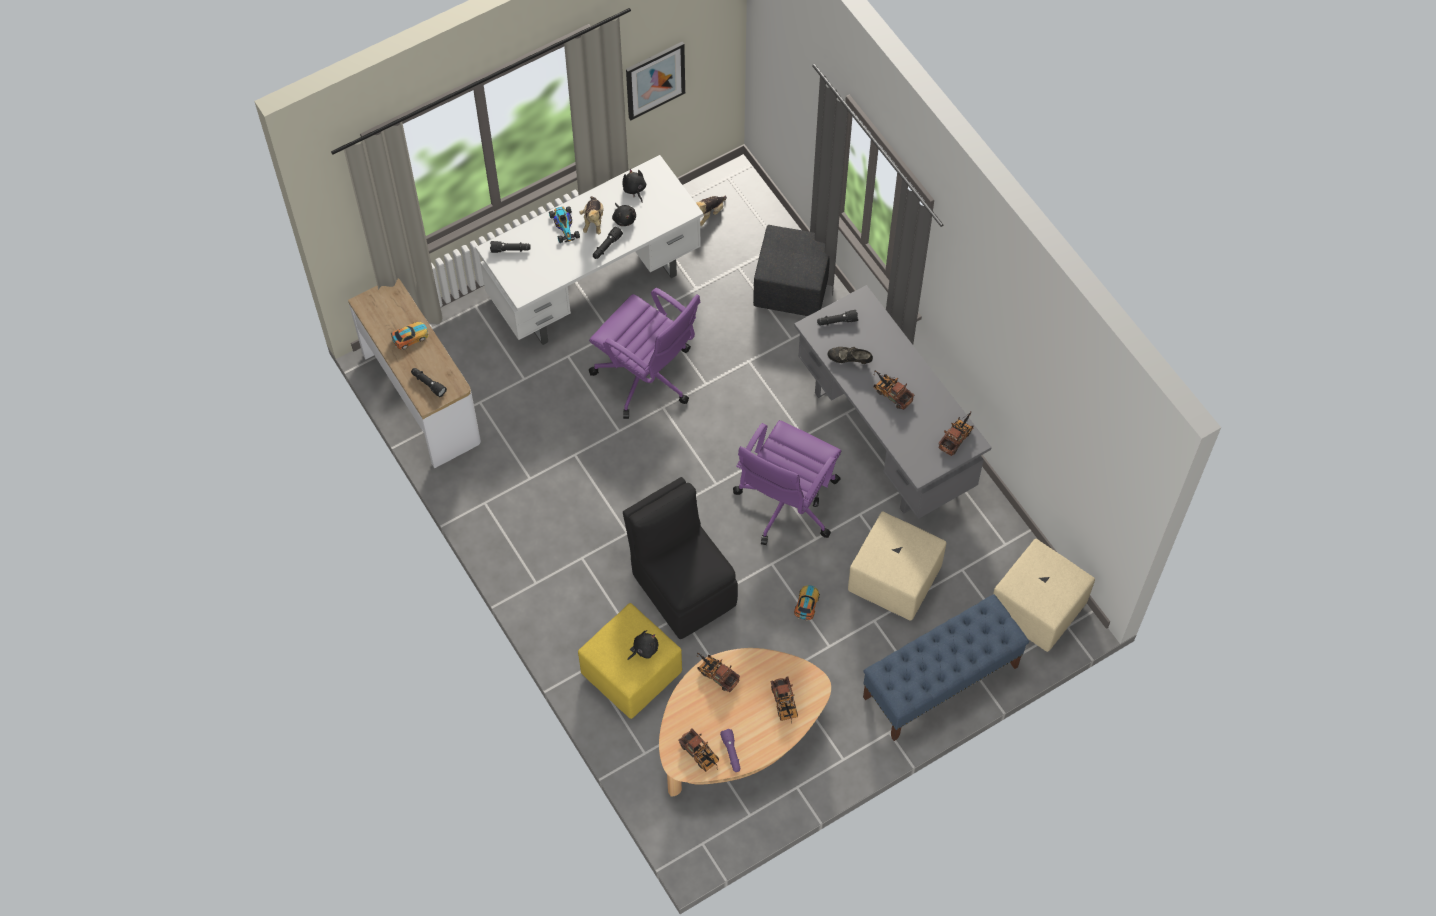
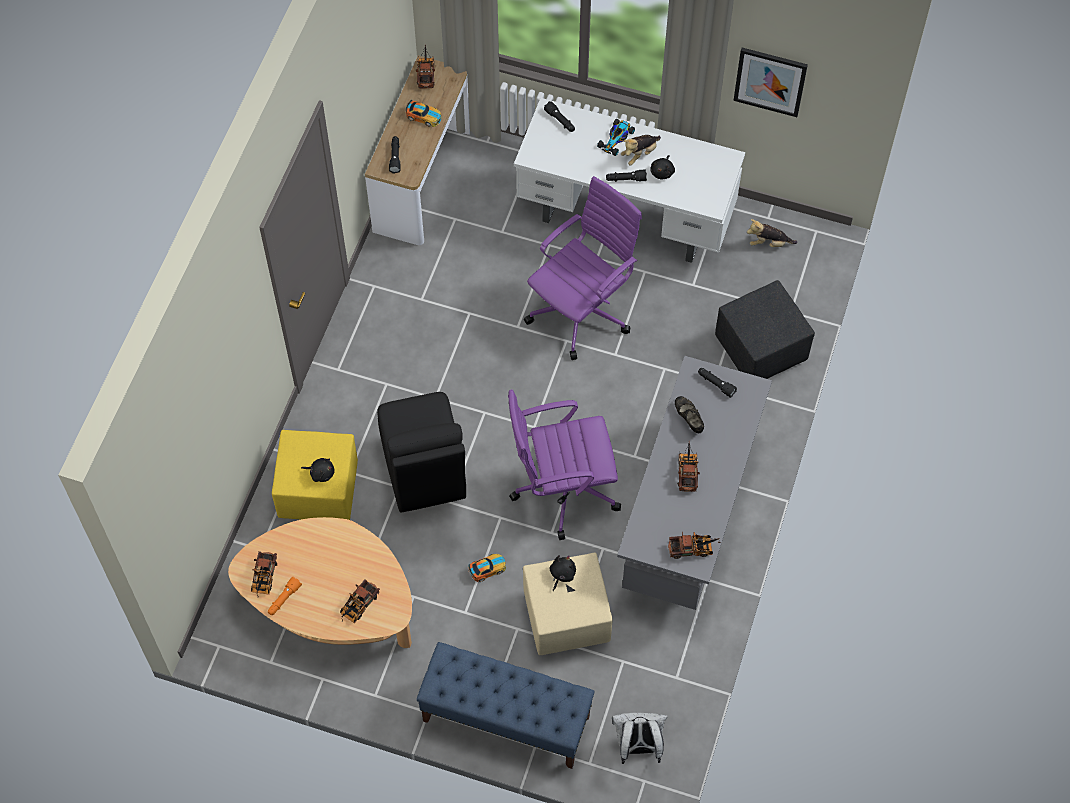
camera: 50 degrees right, 0 degrees up
purple office chair [589,288,701,419] -> purple office chair turned 135 degrees counterclockwise [524,176,642,360]
black plush toy [622,169,646,202] -> black plush toy moved to [550,555,576,591]
black chair [623,477,738,639] -> black chair turned 150 degrees clockwise [377,392,466,513]
toy truck [696,653,740,692] -> toy truck moved to [416,46,435,88]
purple flashlight [720,729,740,772] -> orange flashlight [268,577,302,615]
beige ottoman [993,539,1095,652] -> white backpack [612,713,668,764]

